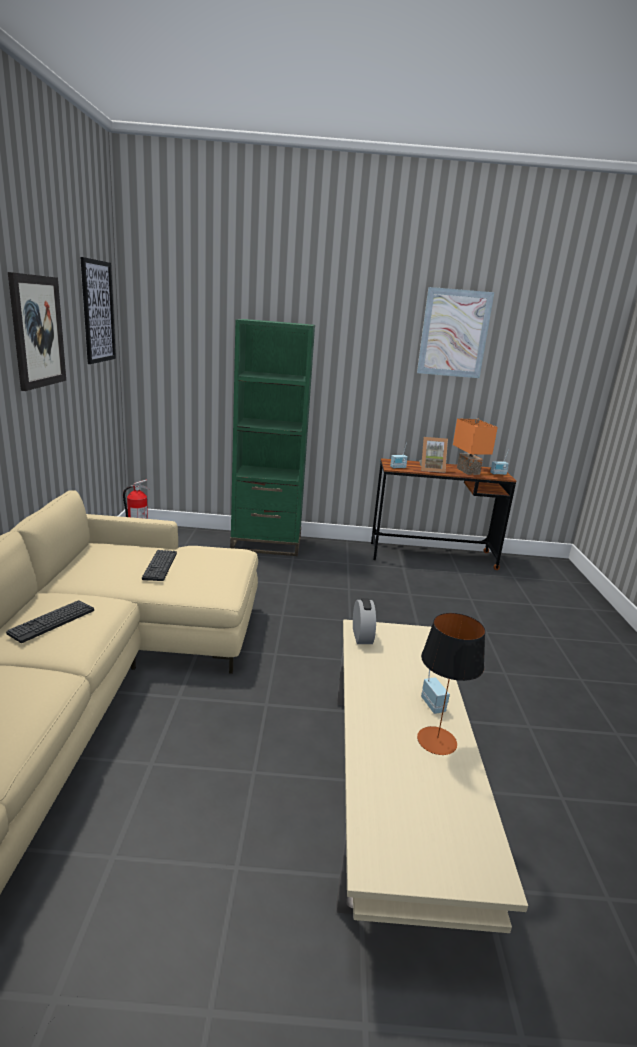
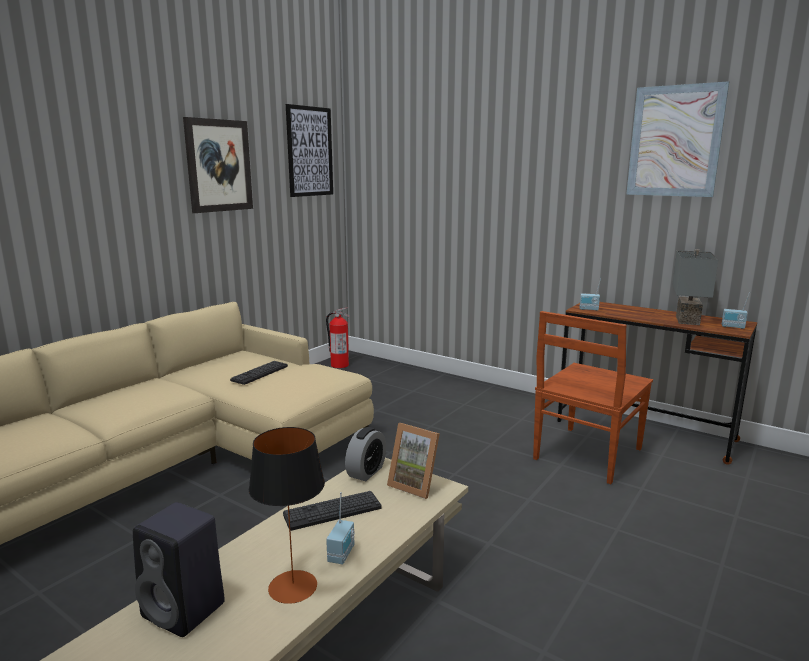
camera: 35 degrees right, 5 degrees down
keyboard [6,600,94,643] -> keyboard moved to [283,491,381,531]
green bookcase [230,319,315,556] -> none
picture frame [419,437,448,473] -> picture frame moved to [387,423,440,499]
orange table lamp [453,418,498,475] -> grey table lamp [672,249,719,325]
none -> black speaker [133,502,225,637]
none -> brown chair [533,311,653,484]

